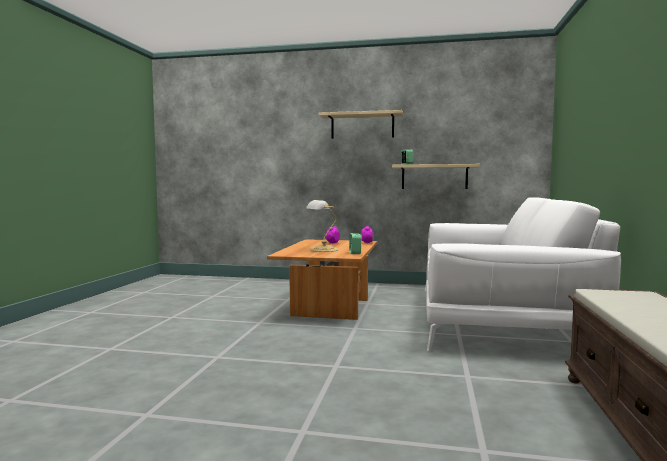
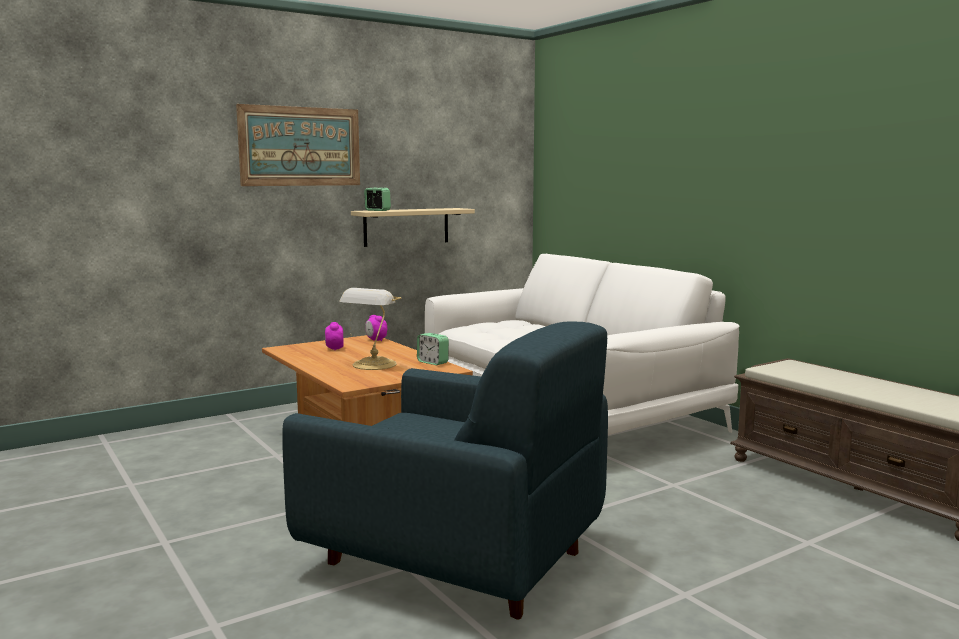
camera: 45 degrees left, 5 degrees up
beige shelf [319,110,403,139] -> picture [236,104,360,186]
none -> blue armchair [282,321,608,619]

